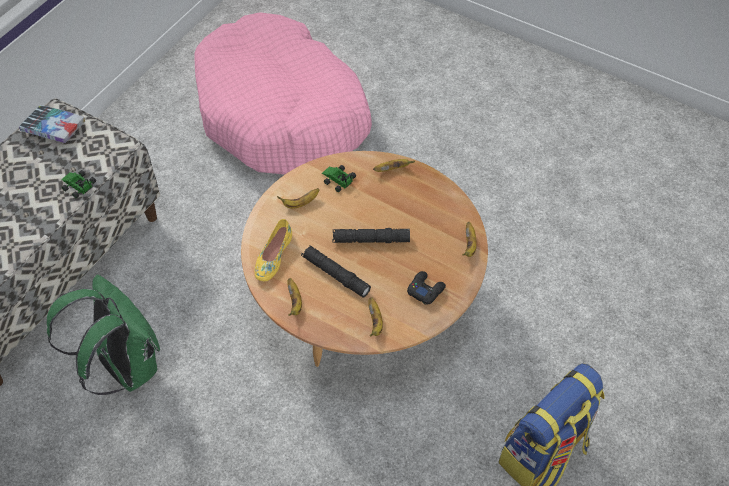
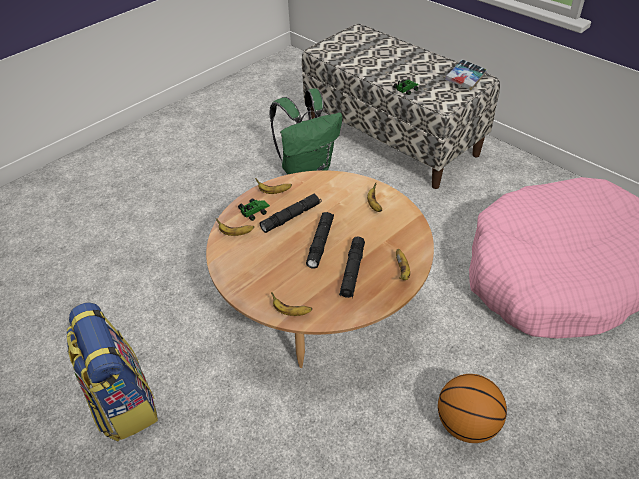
camera: 105 degrees right, 10 degrees down
yellow shoe [255,219,292,281] -> none
toy car [322,165,356,192] -> toy car moved to [238,198,270,221]
black game controller [407,271,446,305] -> none
none -> black flashlight [339,237,365,298]
none -> basketball [438,374,507,443]

